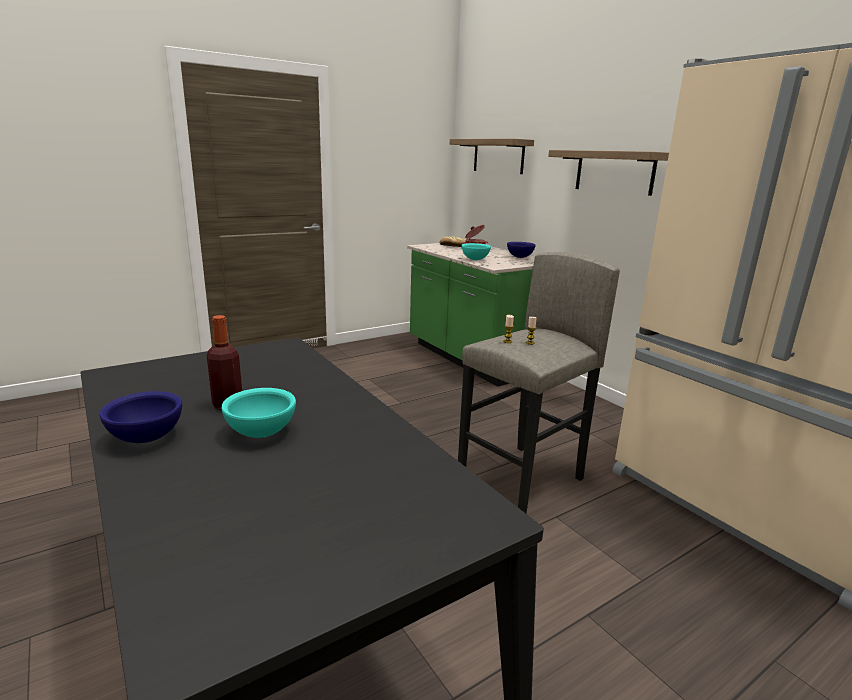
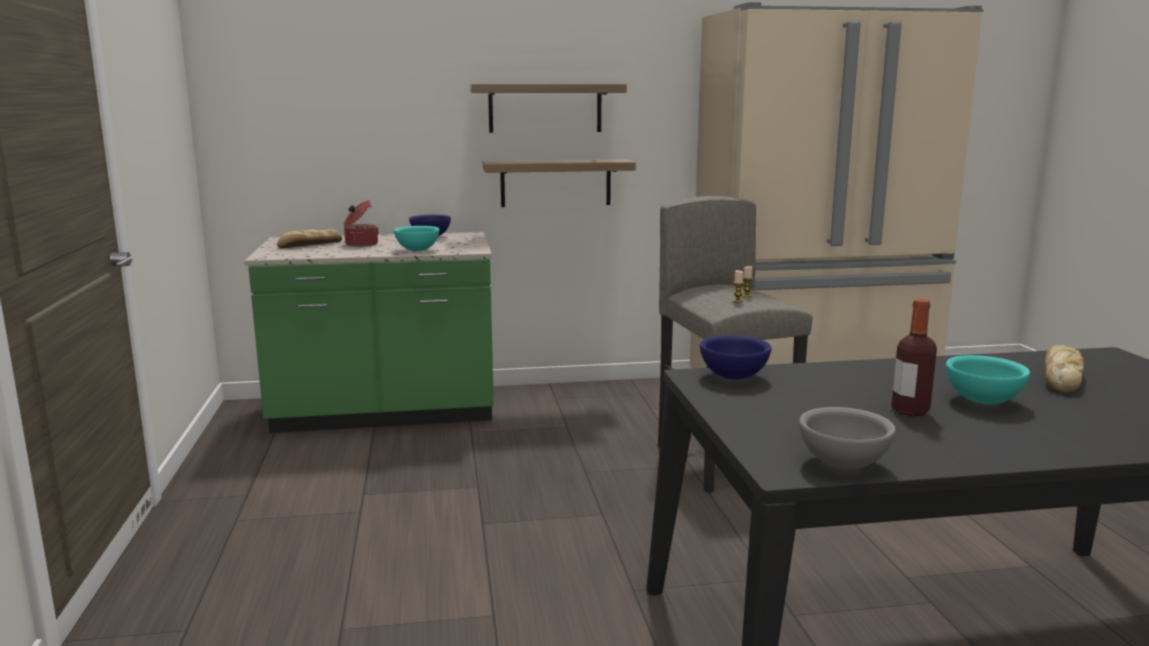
camera: 65 degrees left, 5 degrees down
blue bowl [99,391,182,443] -> blue bowl moved to [700,335,772,380]
shelf [450,139,534,174] -> shelf moved to [483,159,636,207]
none -> grey bowl [799,407,896,469]
none -> bread [1045,345,1084,393]

